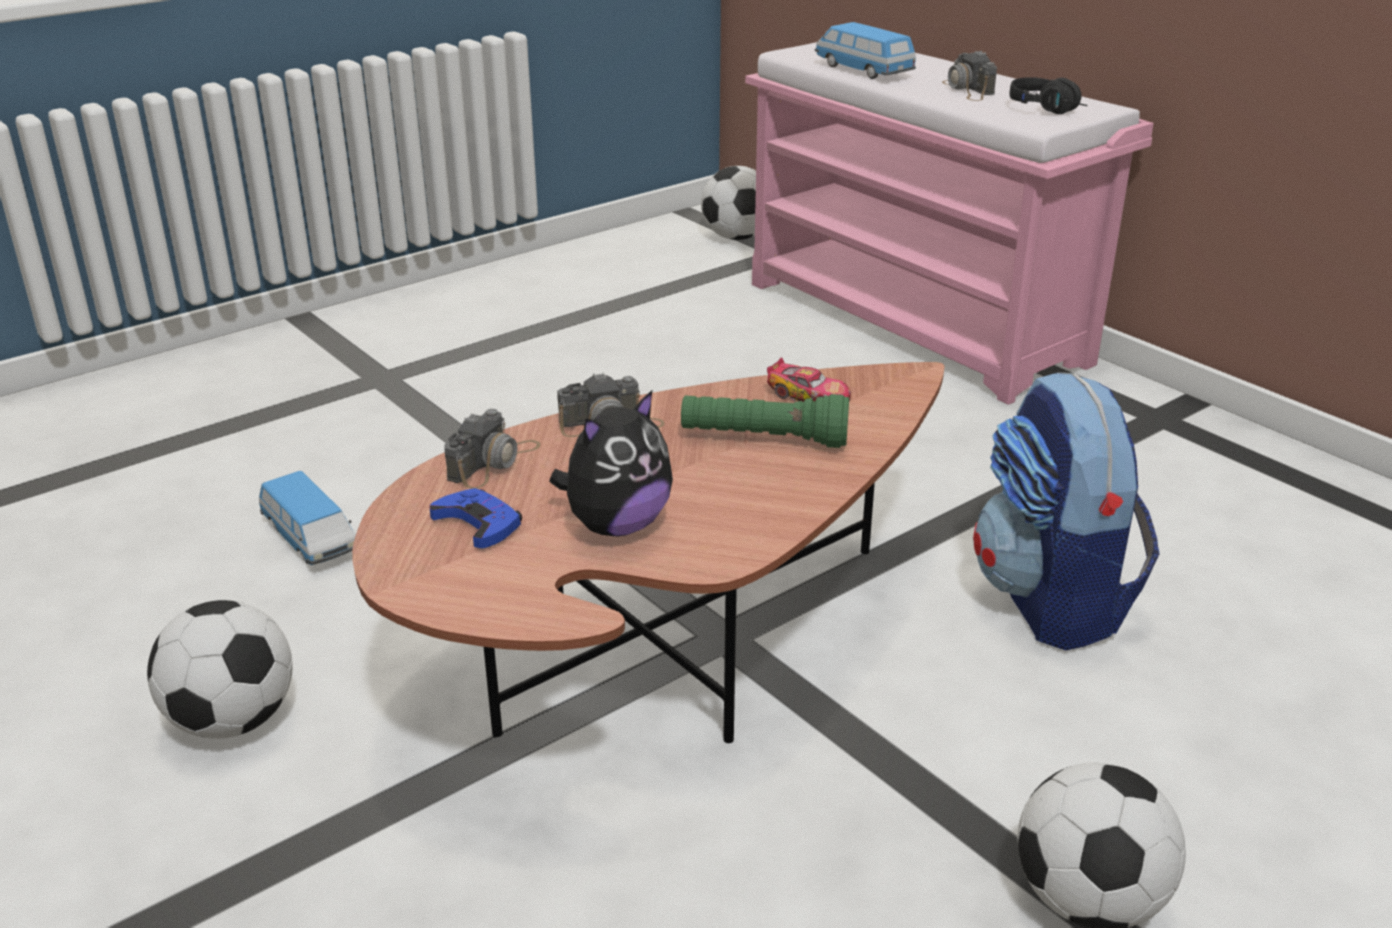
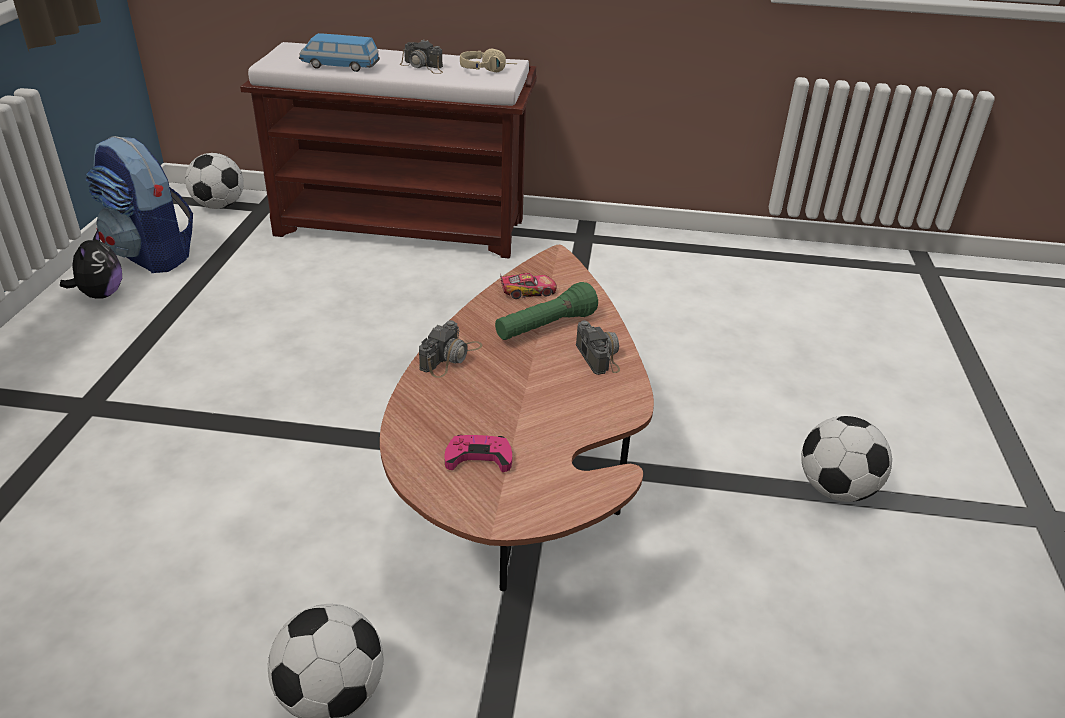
camera: 45 degrees left, 5 degrees up
toy car [259,471,356,565] -> none
blue game controller [429,488,522,548] -> pink game controller [445,435,512,472]
camera [444,409,541,489] -> camera moved to [576,320,620,375]
plush toy [549,389,673,536] -> plush toy moved to [60,230,122,299]
pink bench [745,42,1154,405] -> brown bench [240,42,537,258]
backpack [973,372,1160,650] -> backpack moved to [85,136,193,273]
black headphones [1010,77,1087,114] -> beige headphones [460,49,517,72]

